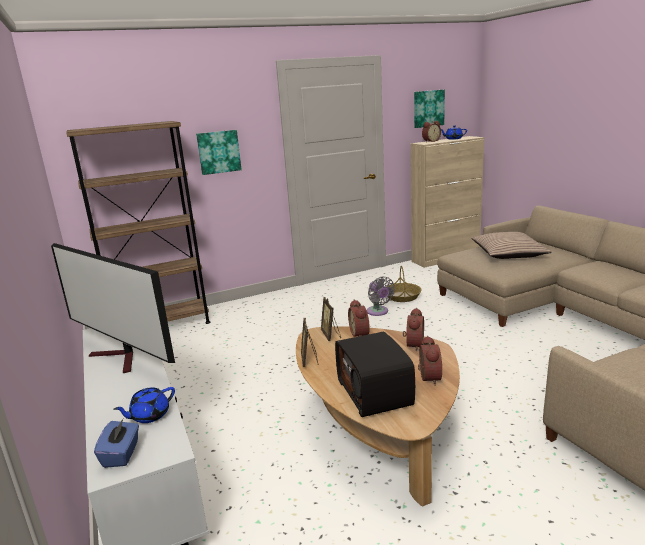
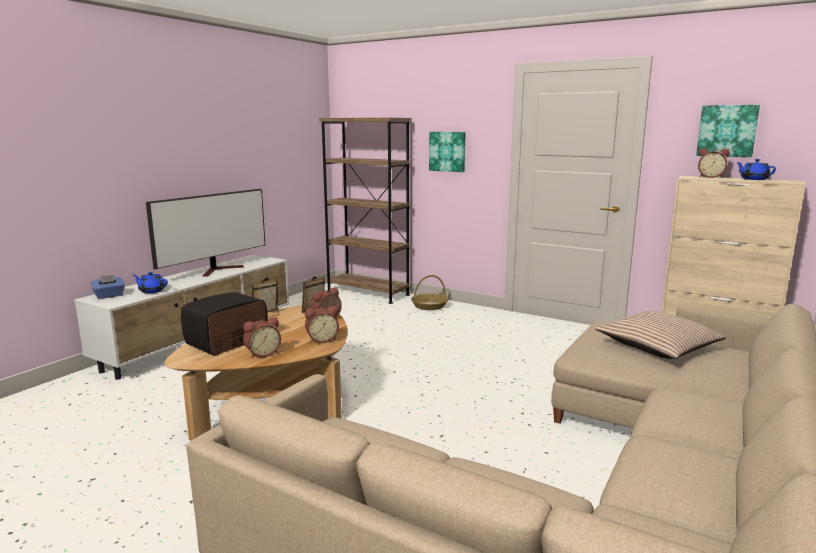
camera: 55 degrees right, 5 degrees down
television [51,243,175,373] -> television turned 150 degrees counterclockwise [146,189,265,277]
grey fan [367,276,395,316] -> none
basket [386,266,422,302] -> basket moved to [411,275,448,310]

